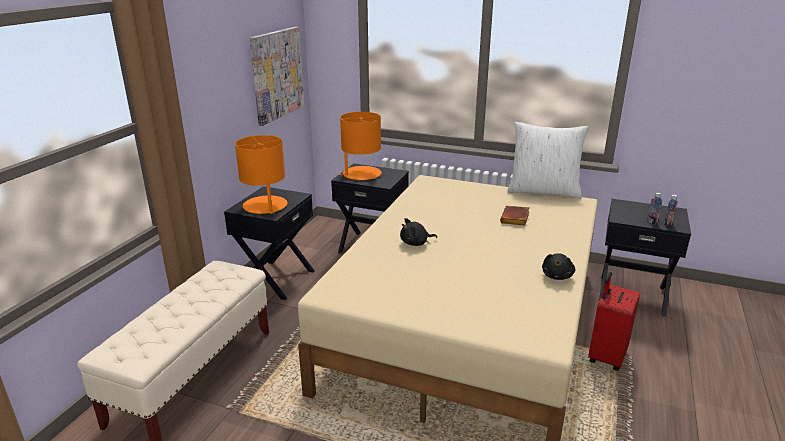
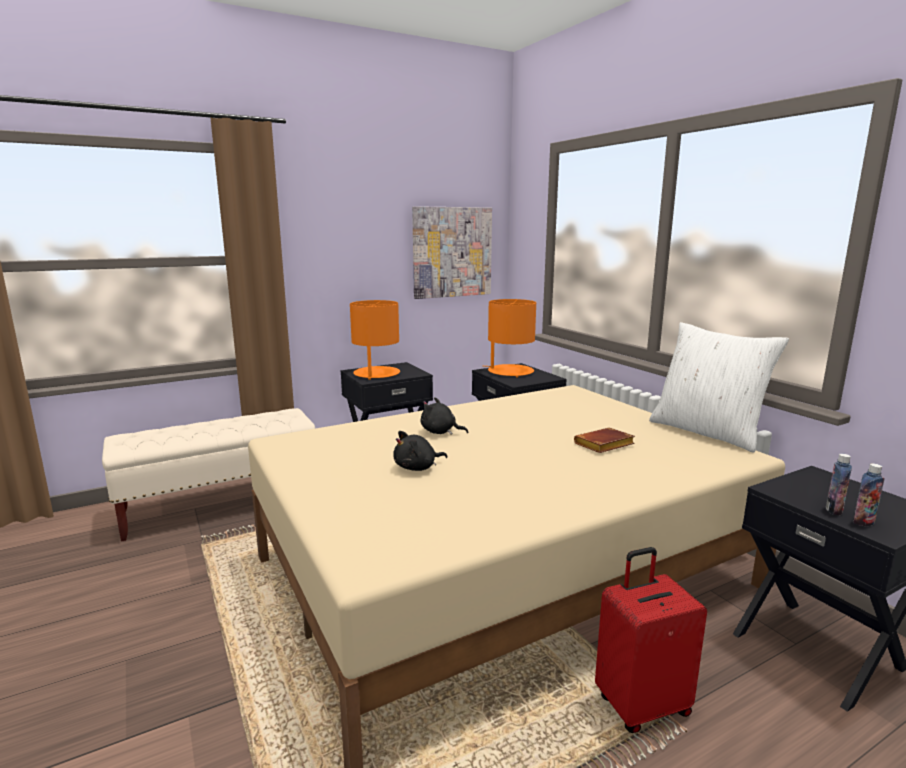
camera: 40 degrees right, 10 degrees down
black plush toy [542,253,575,280] -> black plush toy moved to [393,431,447,471]

